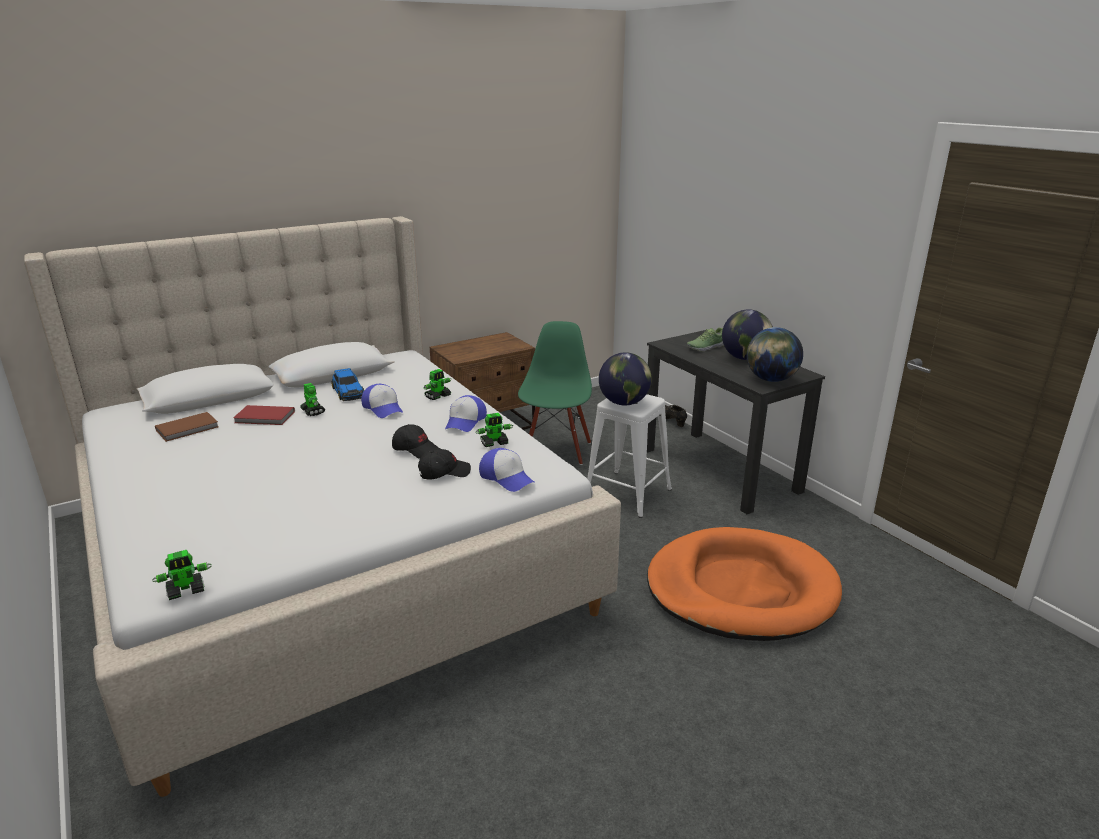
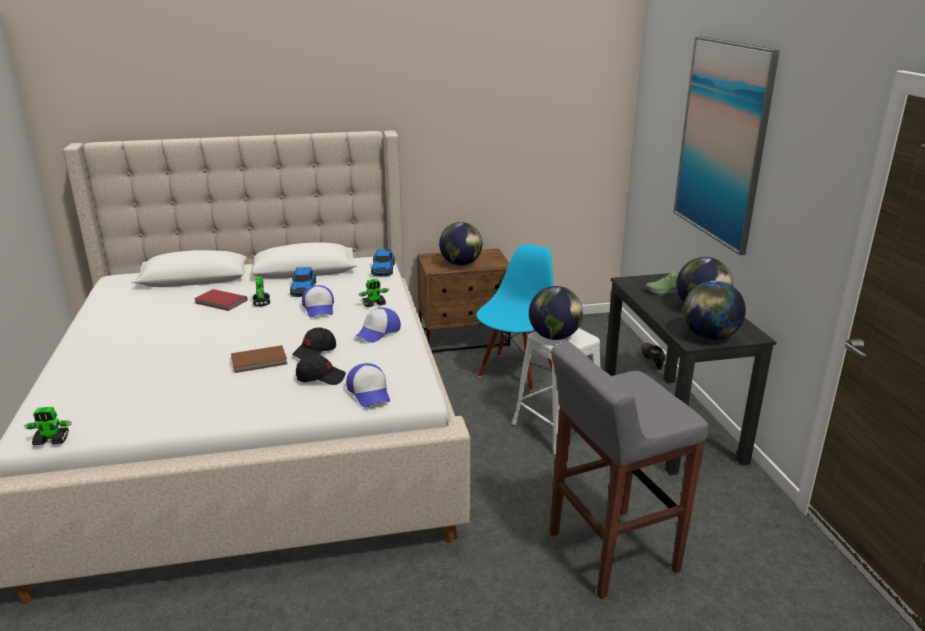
camera: 20 degrees right, 0 degrees up
brown book [155,412,219,442] -> brown book moved to [231,345,287,373]
black cap [392,424,439,459] -> black cap turned 90 degrees clockwise [292,327,336,359]
toy robot [475,413,513,447] -> none
green chair [518,321,592,465] -> blue chair [476,244,554,391]
orange dog bed [647,527,842,641] -> grey stool [549,341,709,599]
none -> toy car [371,249,395,276]
none -> globe [439,222,482,266]
none -> picture [673,36,780,255]

